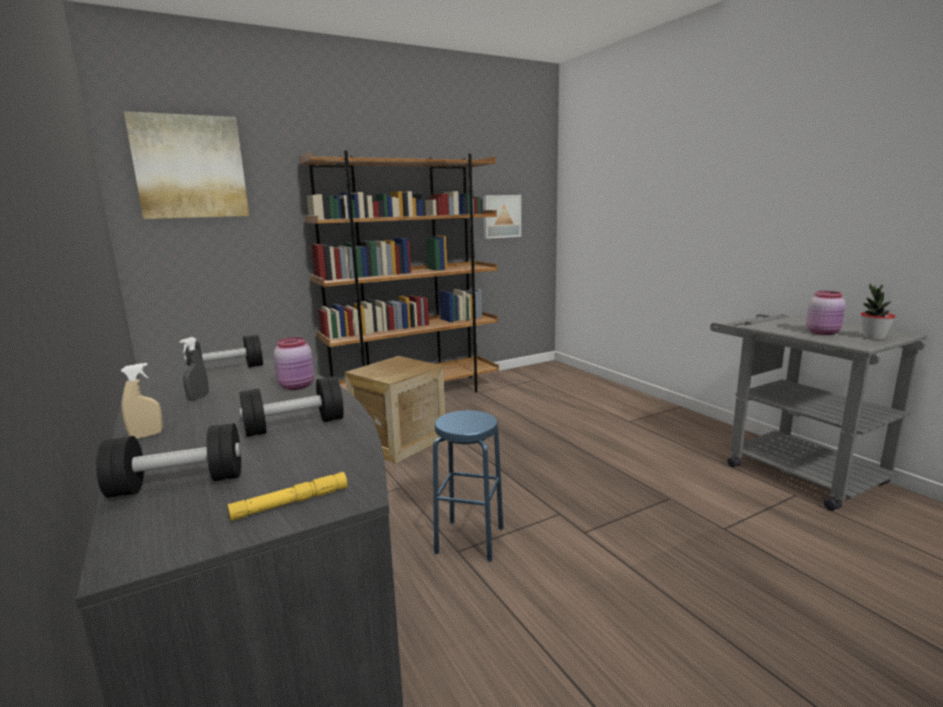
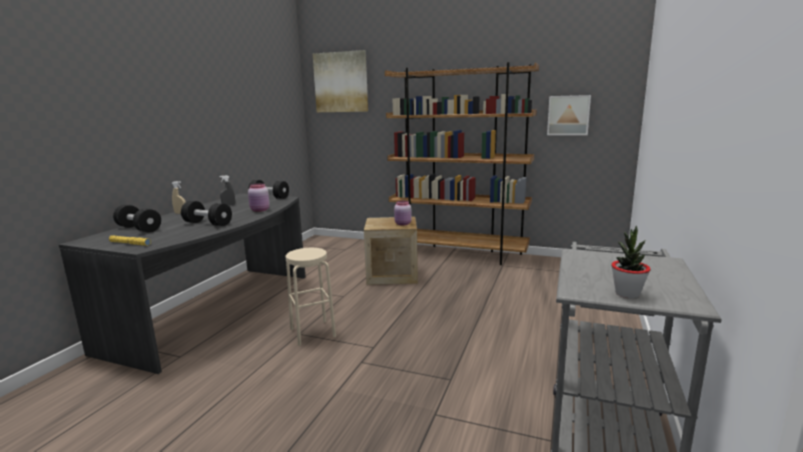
camera: 50 degrees right, 0 degrees up
blue stool [433,410,503,562] -> beige stool [286,248,336,346]
pink jar [806,291,846,335] -> pink jar moved to [394,201,412,226]

